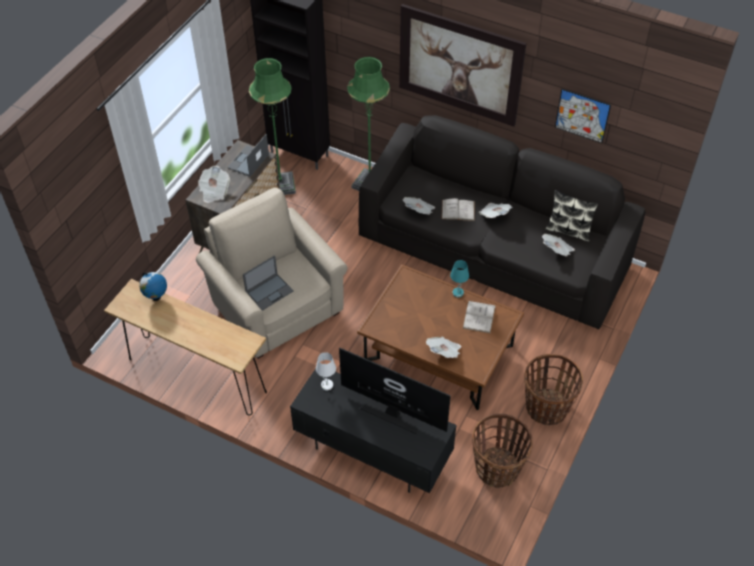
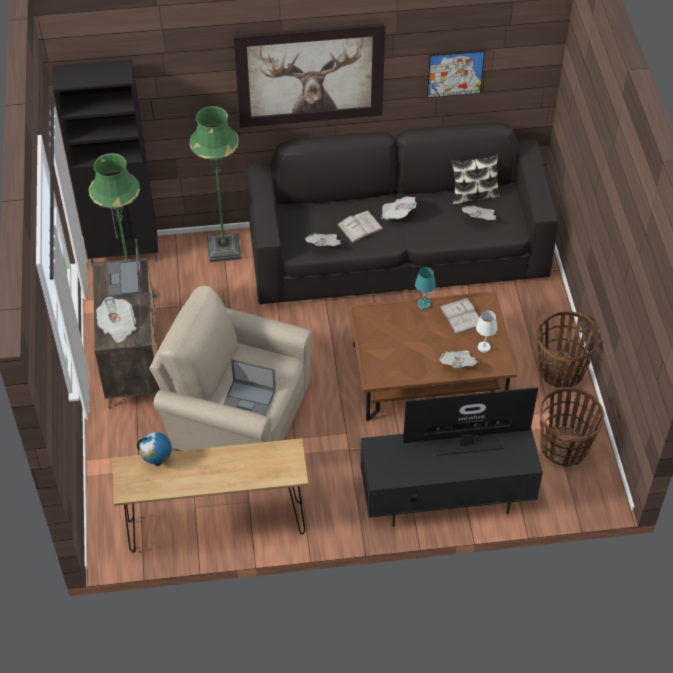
camera: 35 degrees left, 0 degrees up
laptop [243,255,294,311] -> laptop turned 90 degrees clockwise [224,359,276,416]
white table lamp [316,352,336,390] -> white table lamp moved to [476,310,497,353]

